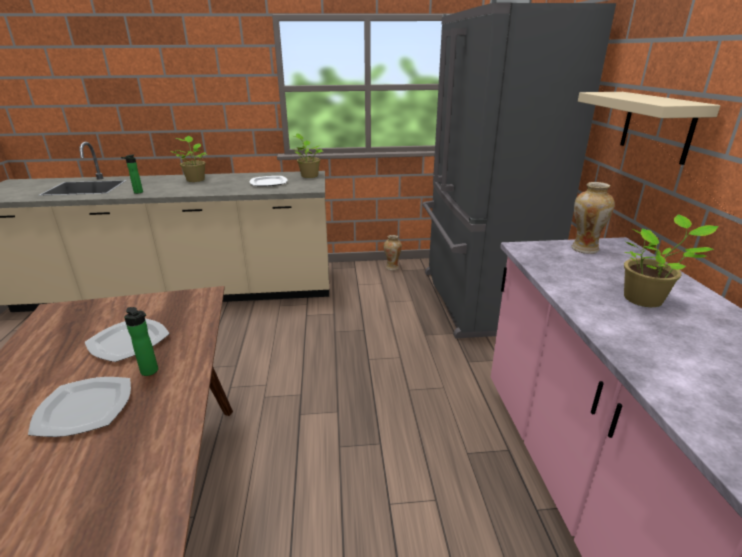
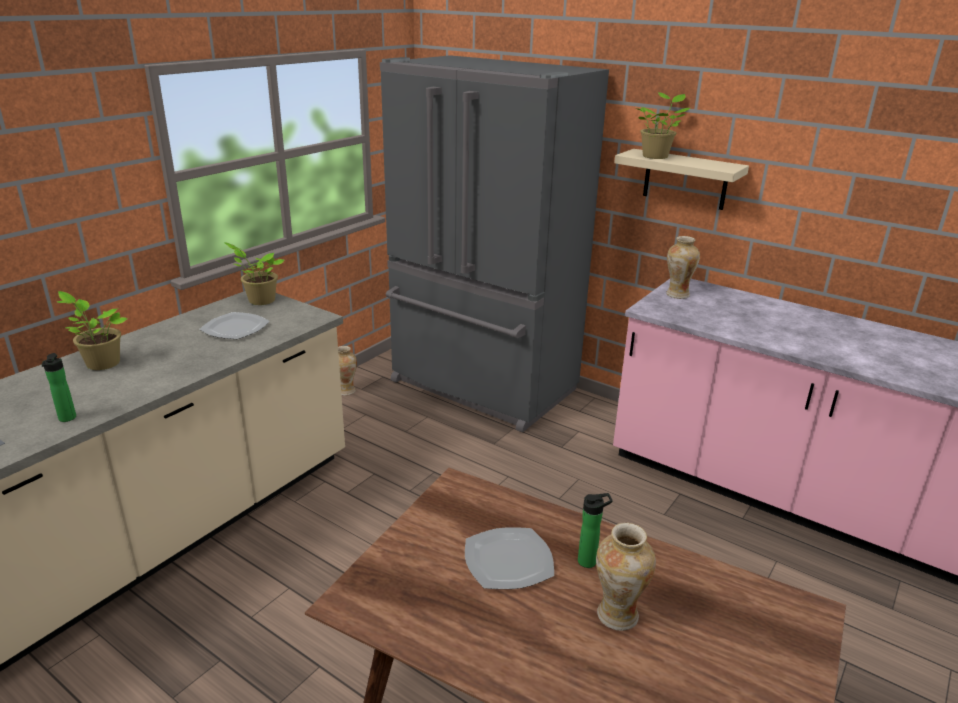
camera: 50 degrees left, 0 degrees up
plate [28,377,131,437] -> vase [596,523,656,631]
potted plant [624,215,719,307] -> potted plant moved to [636,92,690,159]

